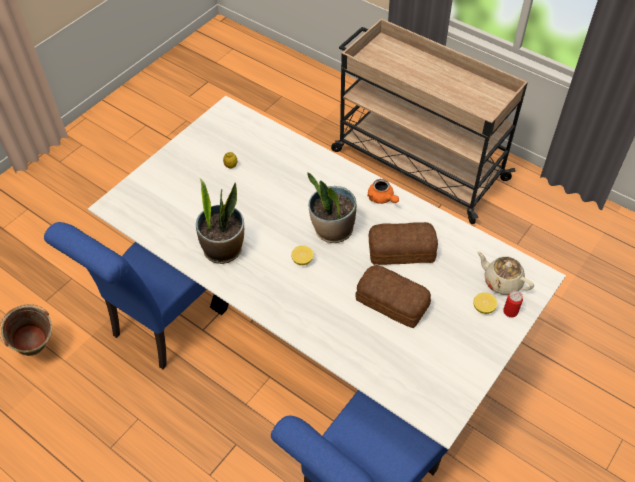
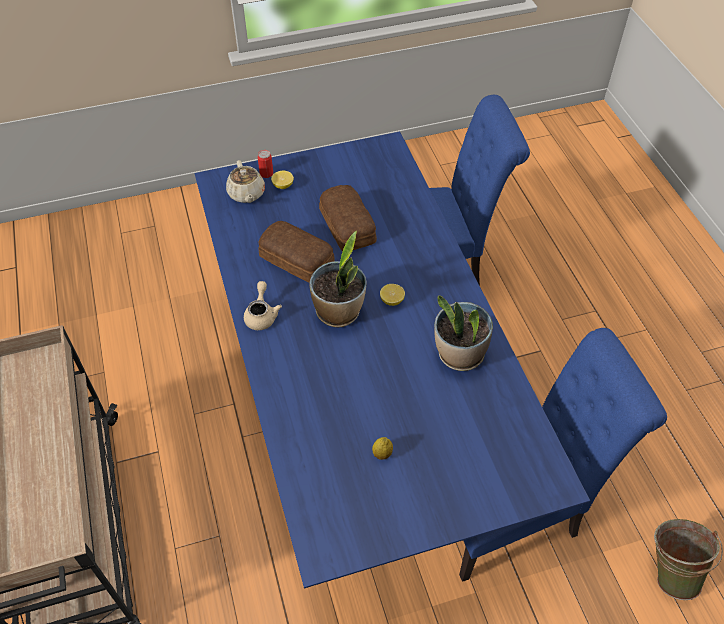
camera: 145 degrees left, 0 degrees up
white dining table [88,96,566,450] -> blue dining table [194,131,590,588]
orange teapot [367,179,399,204] -> beige teapot [244,281,282,330]

